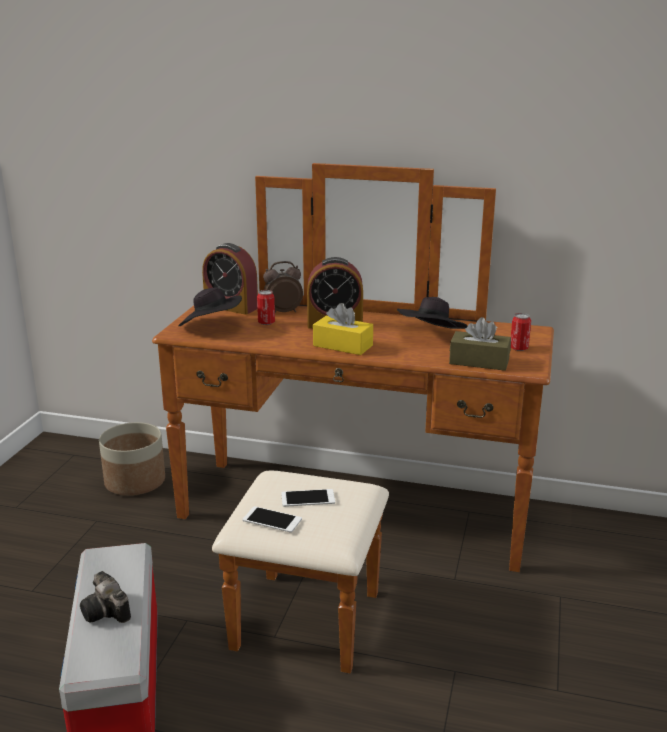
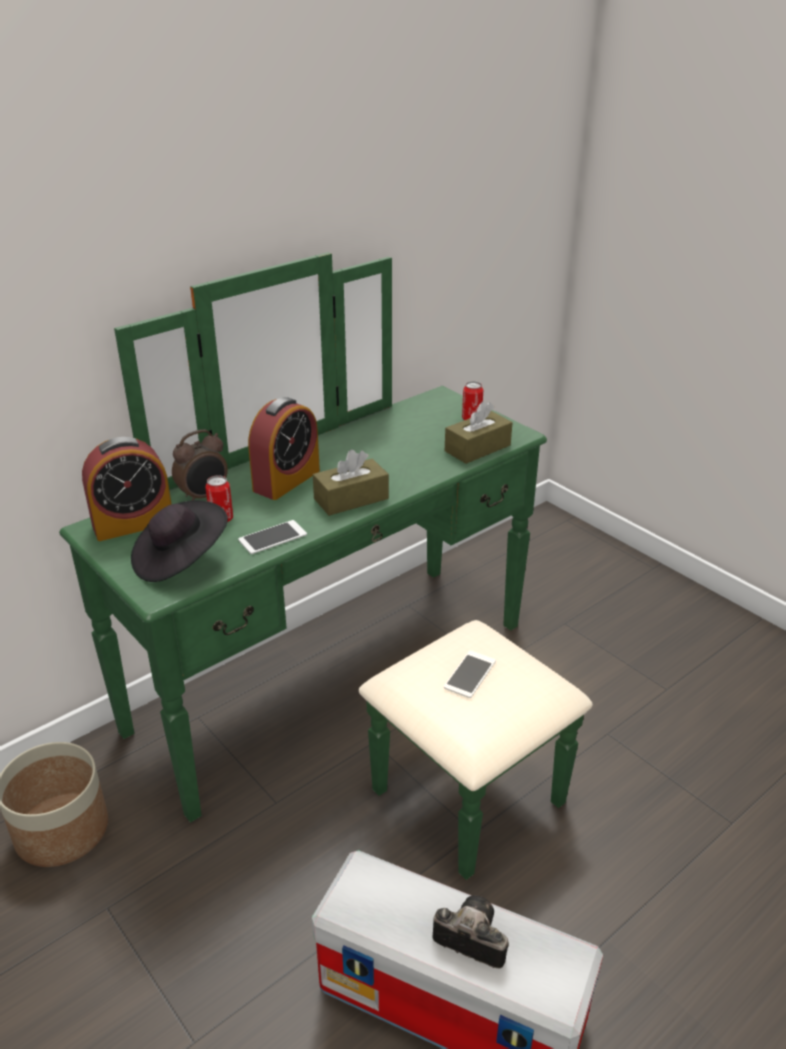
camera: 55 degrees left, 10 degrees up
camera [80,571,131,623] -> camera turned 150 degrees counterclockwise [433,895,509,969]
brown dresser [152,163,554,674] -> green dresser [59,252,593,880]
phone [242,506,302,533] -> phone moved to [238,520,307,554]
alarm clock [263,261,303,312] -> alarm clock turned 150 degrees counterclockwise [172,429,228,500]
yellow tissue box [313,303,373,355] -> brown tissue box [313,450,389,516]
black hat [397,297,468,329] -> none

